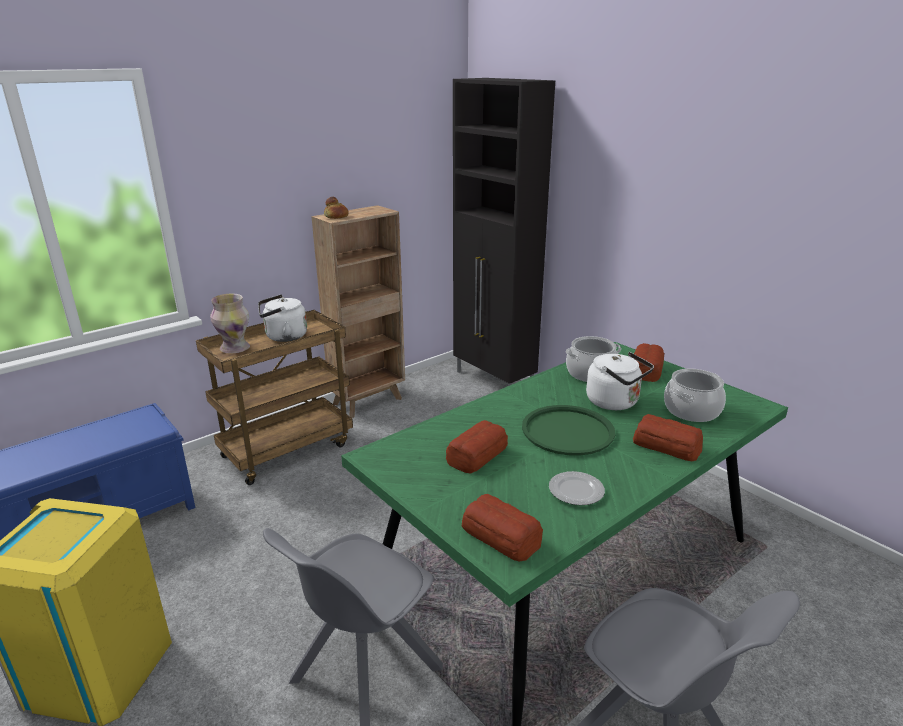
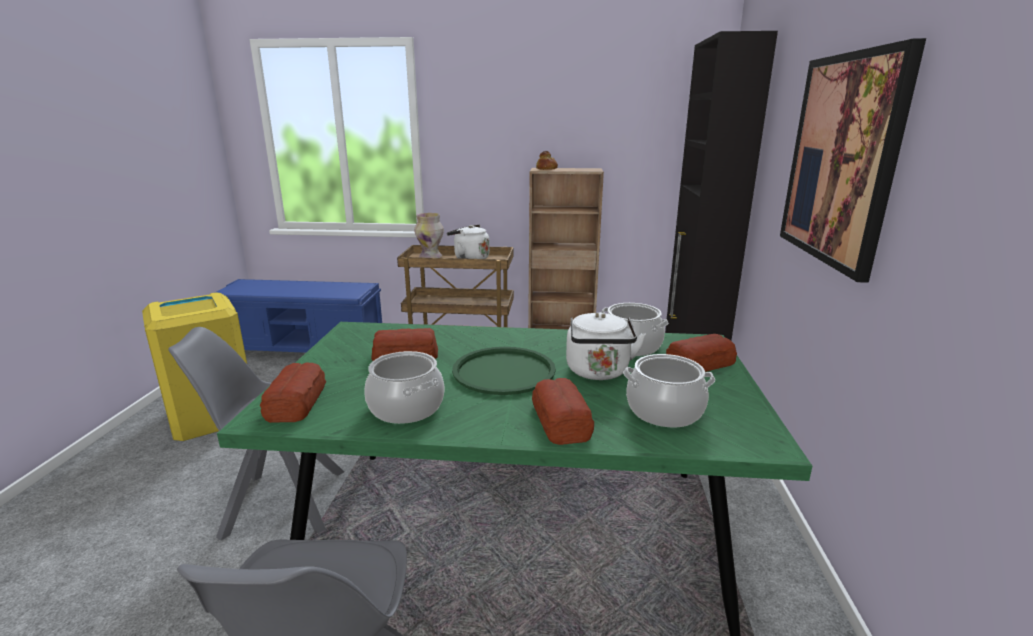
camera: 45 degrees right, 5 degrees down
plate [549,471,605,505] -> cooking pot [365,351,444,424]
none -> picture [780,38,926,283]

